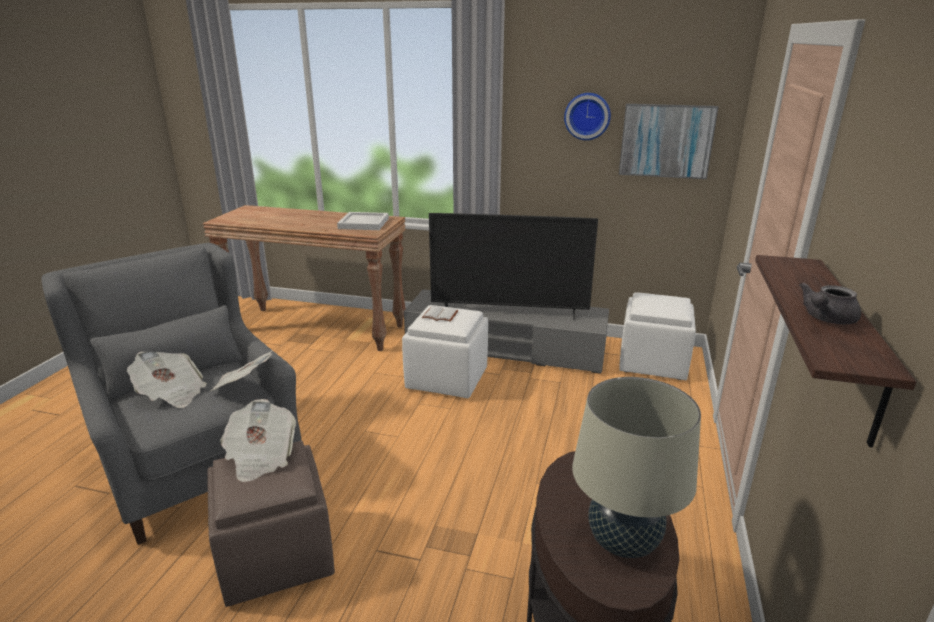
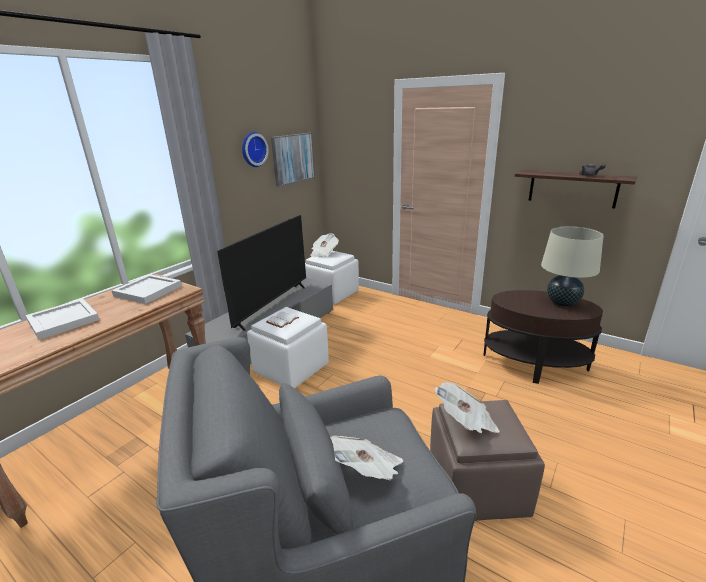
camera: 70 degrees left, 0 degrees up
newspaper [209,351,272,392] -> newspaper moved to [310,233,339,257]
none -> white tray [25,299,99,340]

